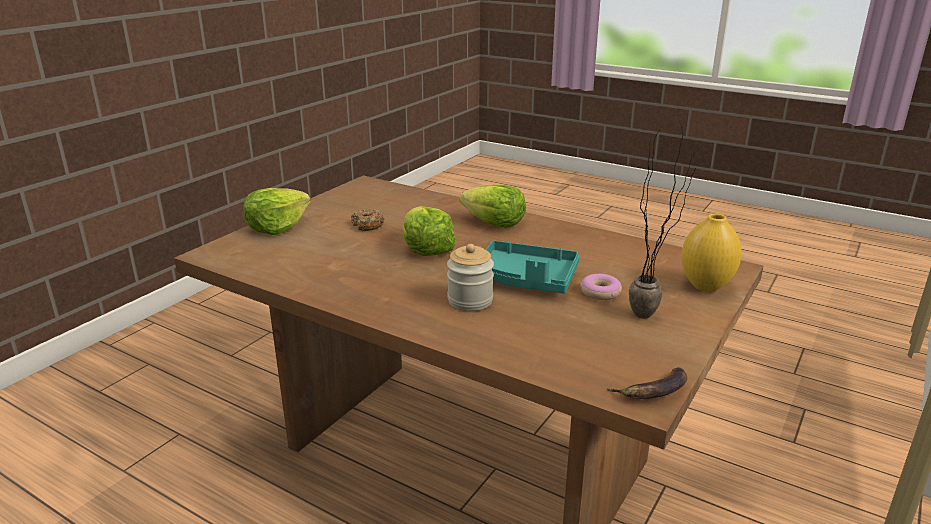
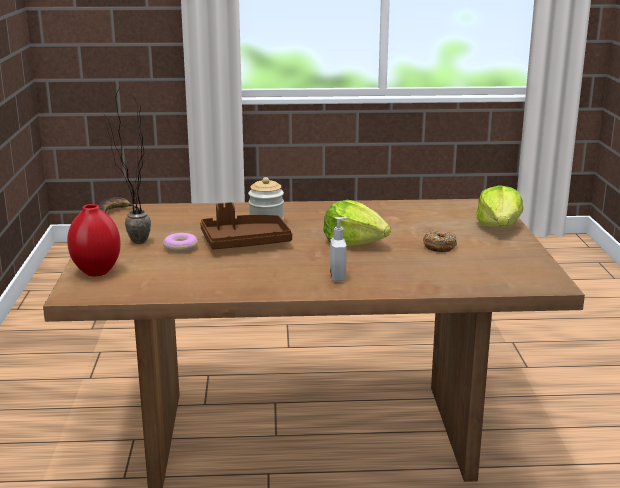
camera: 145 degrees right, 5 degrees down
lettuce [459,184,526,228] -> soap dispenser [330,217,348,282]
turquoise tray [486,240,580,293] -> brown tray [200,202,292,249]
yellow vase [682,213,742,292] -> red vase [67,204,121,276]

